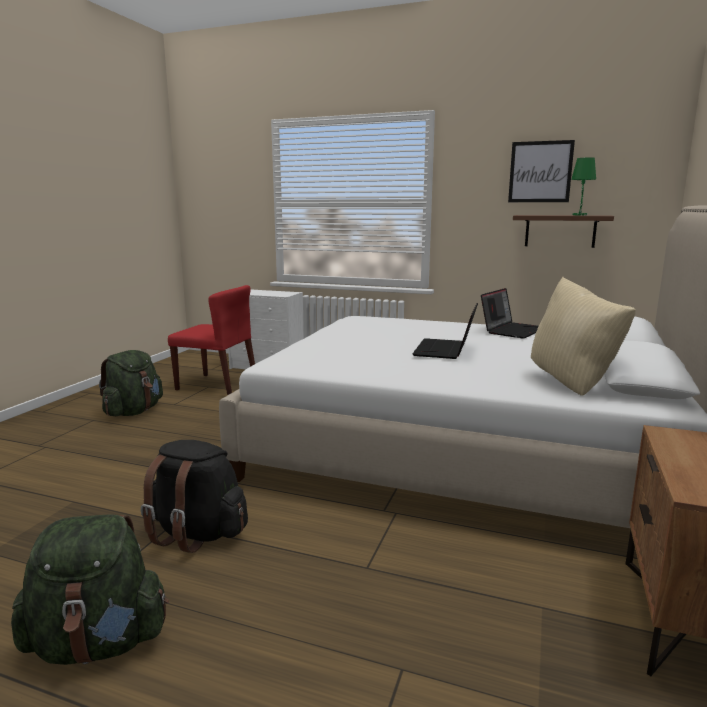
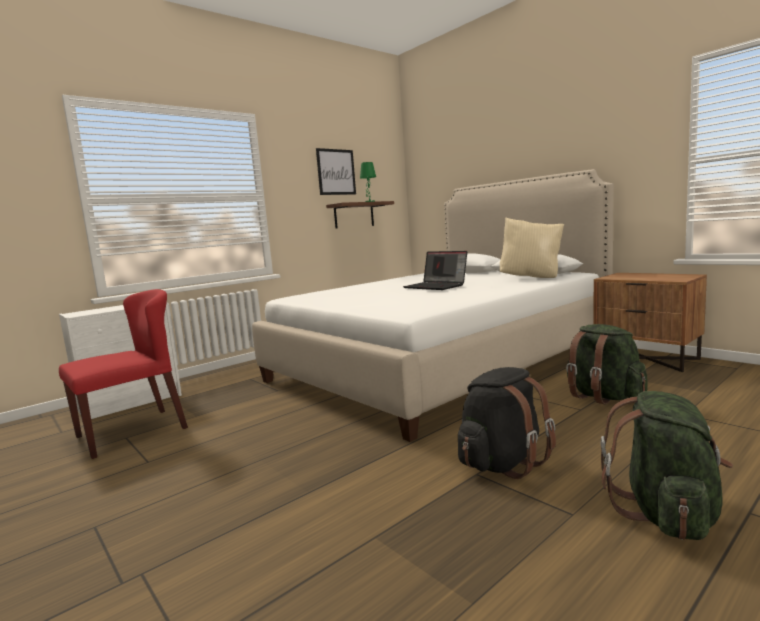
camera: 60 degrees left, 5 degrees down
green backpack [99,350,163,416] -> green backpack moved to [566,324,648,405]
laptop [481,288,539,339] -> none

